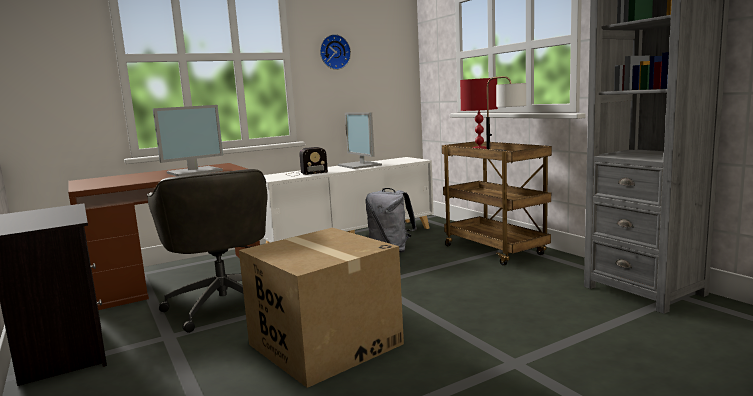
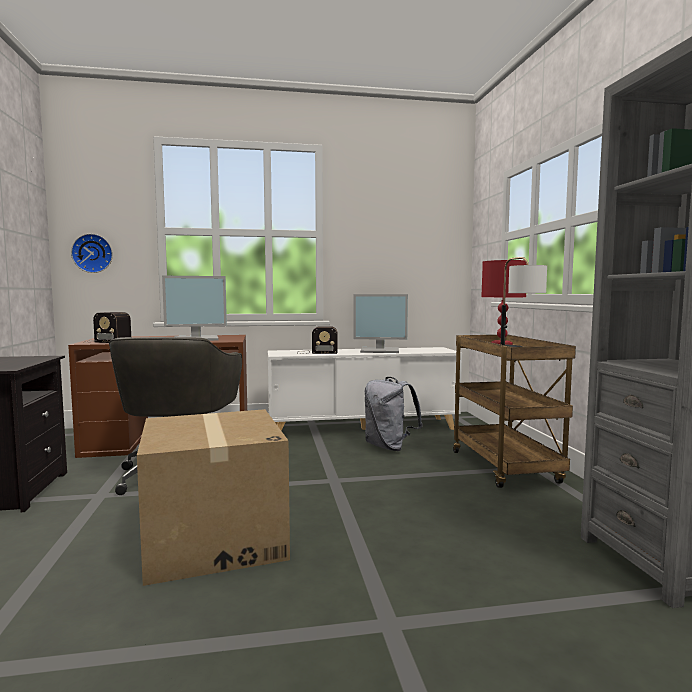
camera: 20 degrees right, 5 degrees down
wall clock [320,34,351,70] -> wall clock moved to [71,234,113,273]
monitor [338,112,382,169] -> monitor turned 75 degrees counterclockwise [353,294,408,353]
none -> radio [84,312,131,343]

